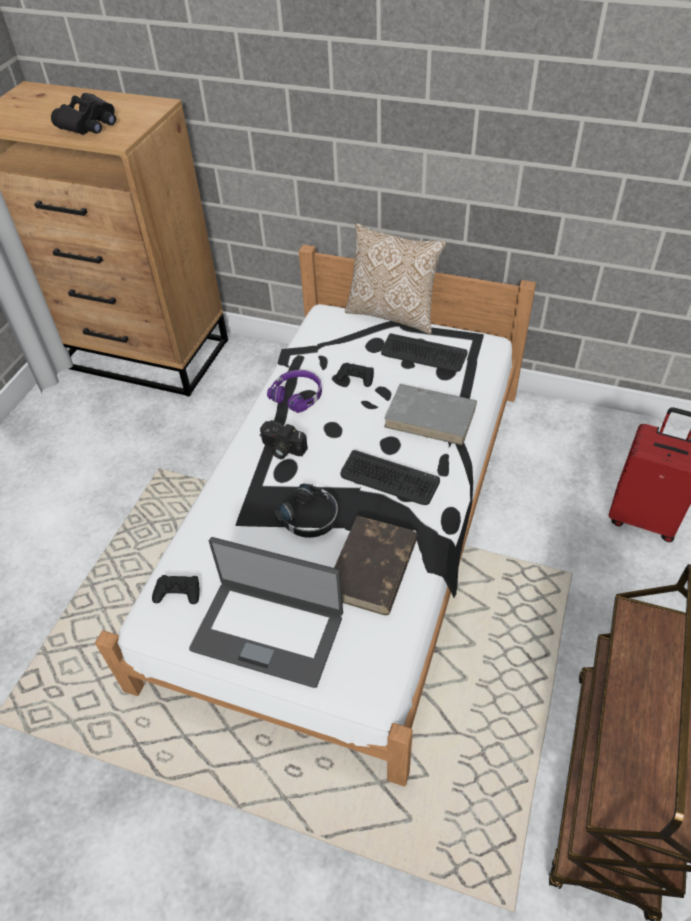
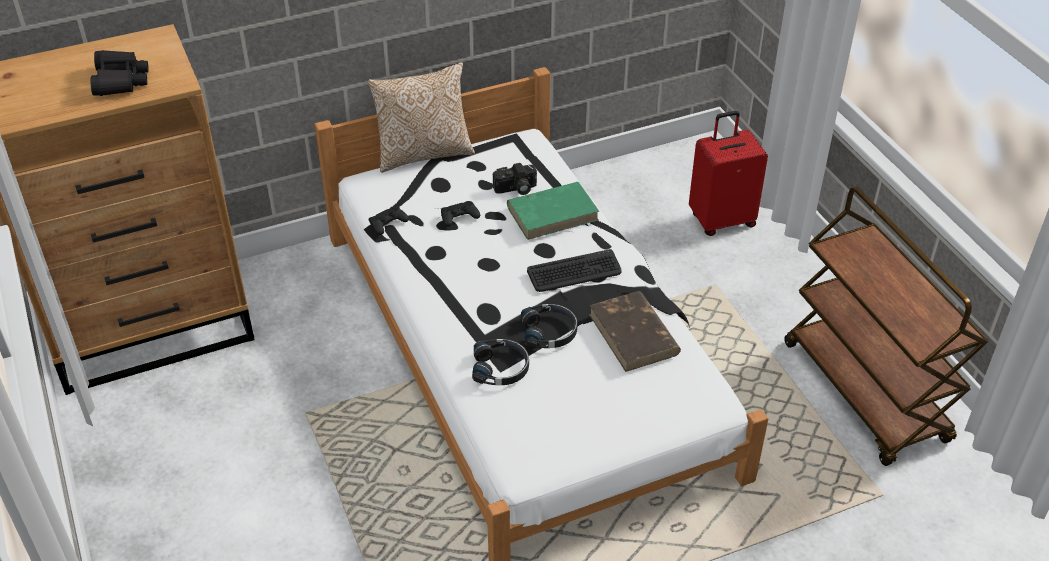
camera: 45 degrees left, 5 degrees down
black game controller [152,575,199,604] -> black game controller moved to [368,206,409,235]
laptop [189,537,343,688] -> none
camera [260,420,308,459] -> camera moved to [493,163,537,195]
purple headphones [267,370,322,413] -> none
keyboard [381,334,468,372] -> none
grey book [384,384,477,446] -> green book [507,182,599,240]
none -> black headphones [472,339,529,385]

